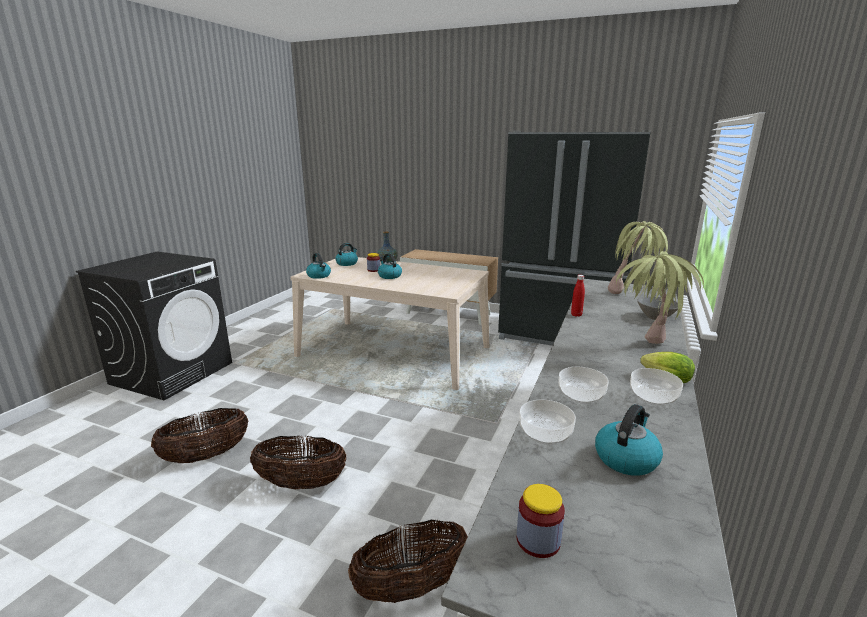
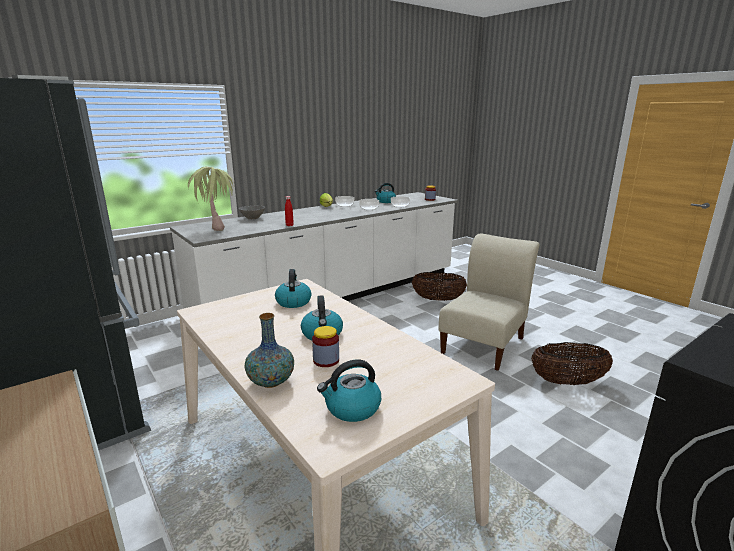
camera: 150 degrees left, 0 degrees up
basket [250,436,346,490] -> beige chair [438,233,539,371]
kettle [306,253,331,279] -> kettle moved to [275,269,312,308]
potted plant [616,251,704,344] -> none

